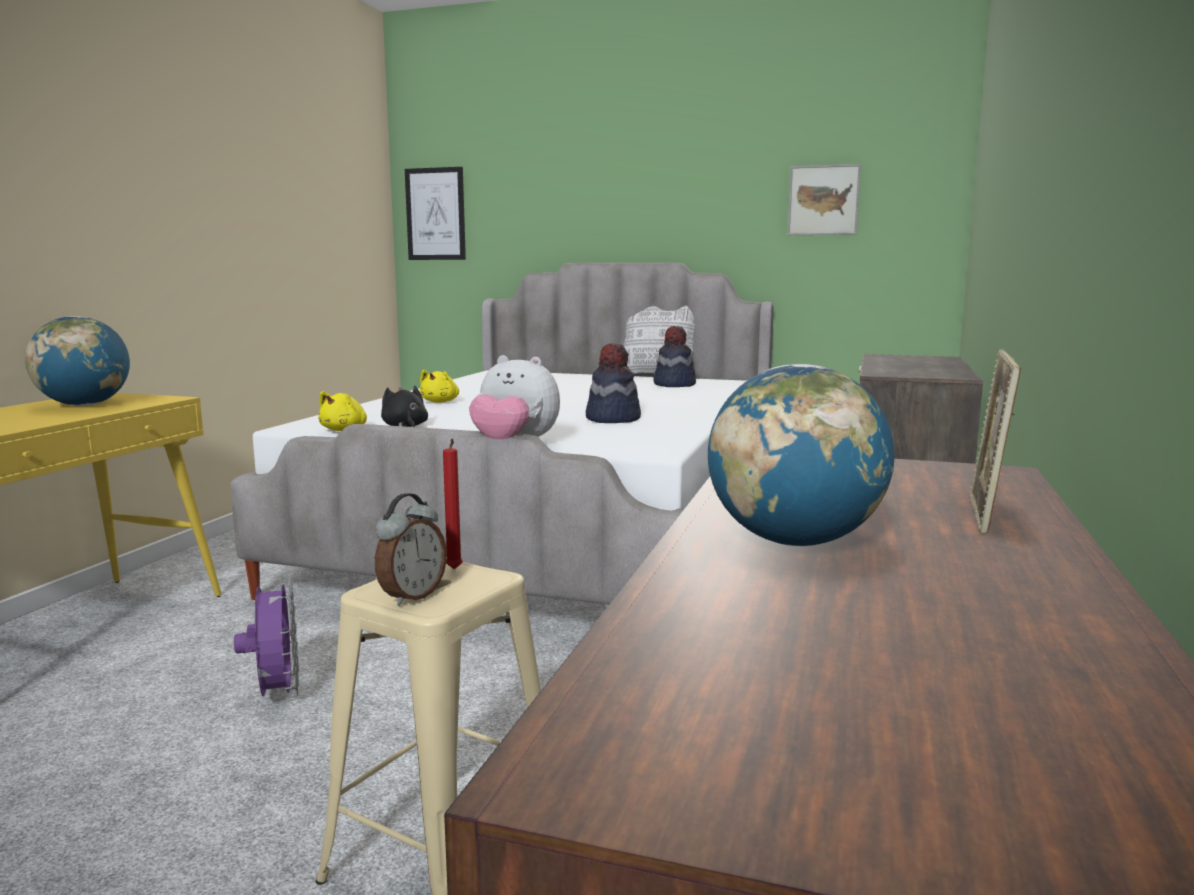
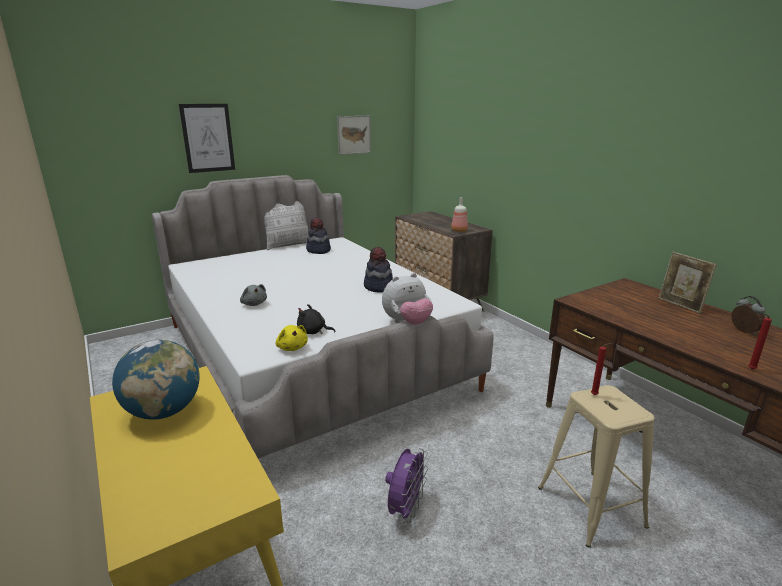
camera: 50 degrees left, 10 degrees up
purple fan [234,576,299,701] -> purple fan turned 90 degrees clockwise [385,448,429,523]
alarm clock [375,493,447,606] -> alarm clock moved to [731,296,765,335]
picture [405,167,466,260] -> picture moved to [179,104,235,173]
yellow plush toy [420,370,459,403] -> grey plush toy [240,284,267,306]
globe [708,364,894,546] -> none
none -> bottle [451,197,468,232]
none -> red candle [748,314,772,369]

